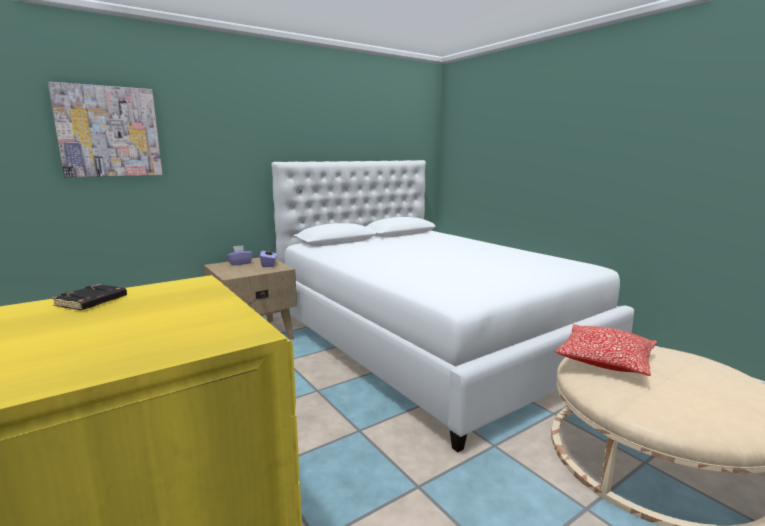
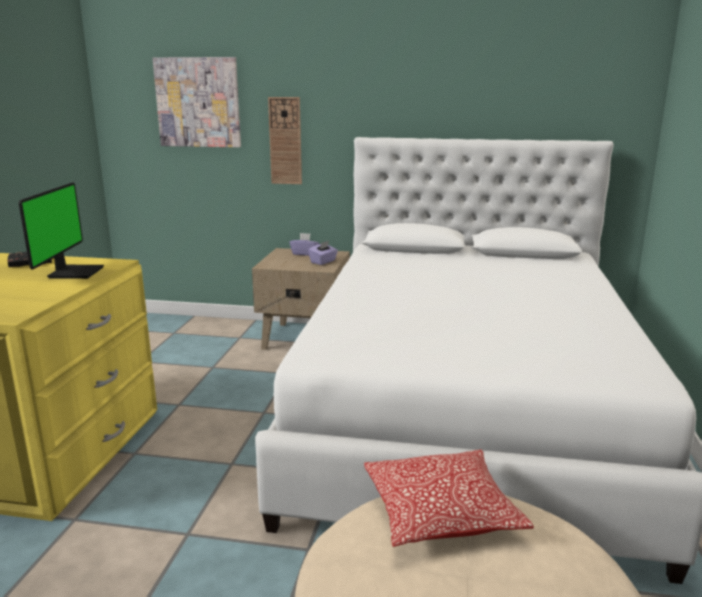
camera: 45 degrees right, 5 degrees up
none -> monitor [19,182,104,279]
none -> wall clock [268,97,302,184]

